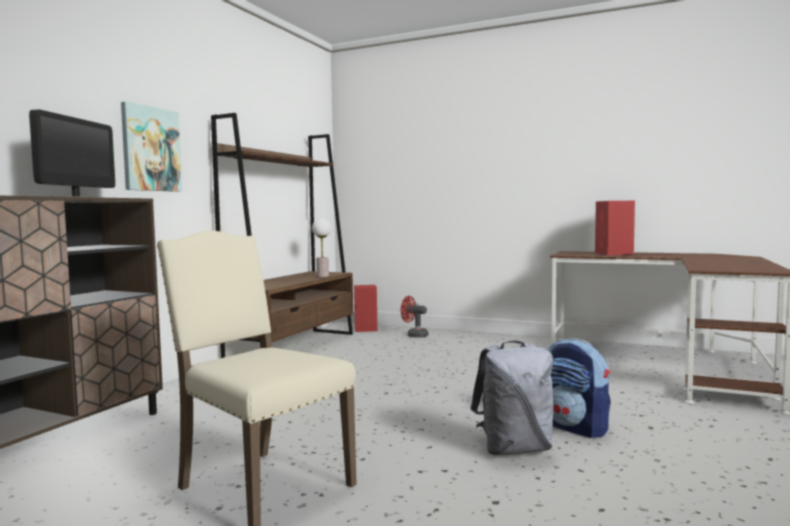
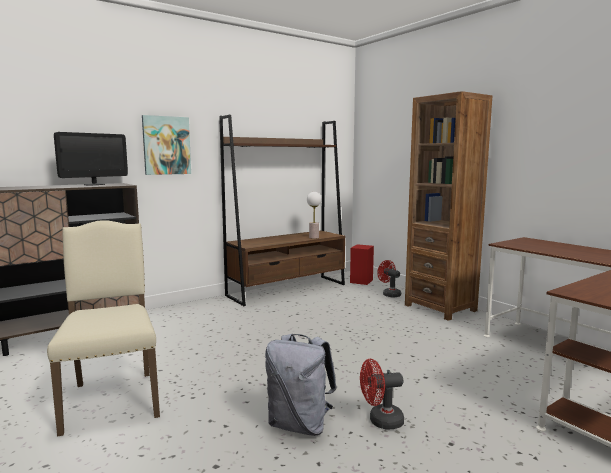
camera: 30 degrees right, 5 degrees up
backpack [548,339,611,438] -> red fan [360,359,404,429]
red speaker [595,201,635,255] -> none
none -> brown bookcase [405,91,492,321]

